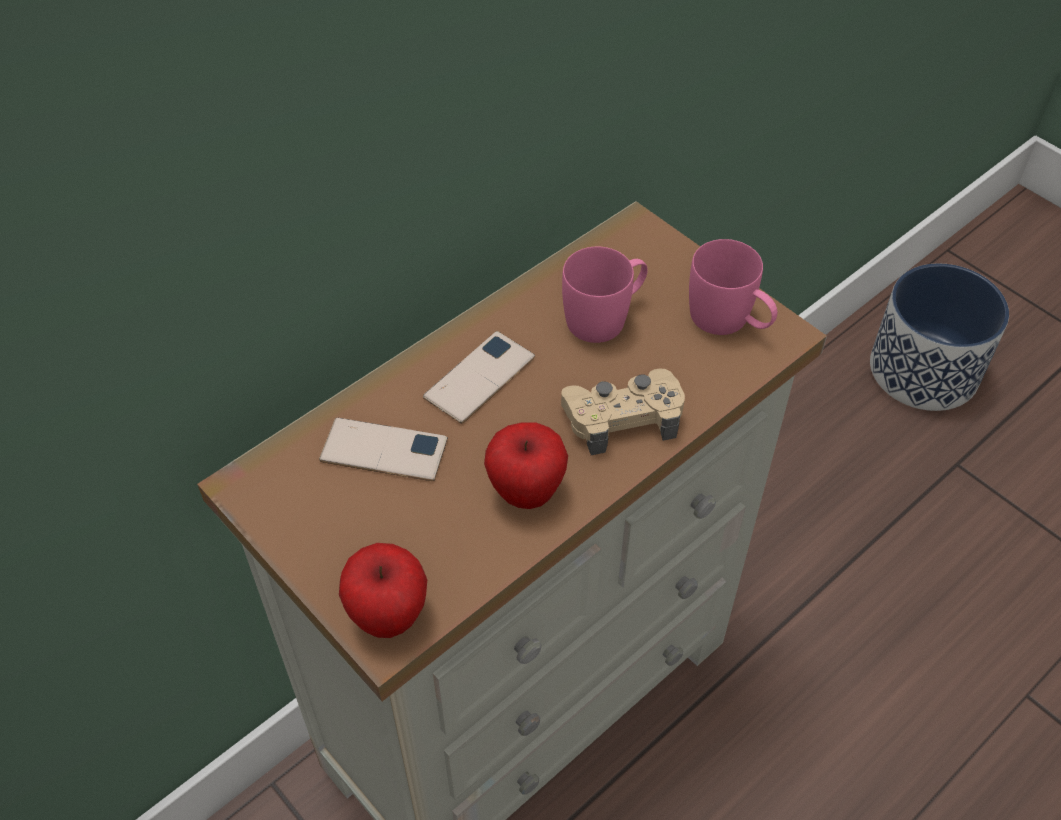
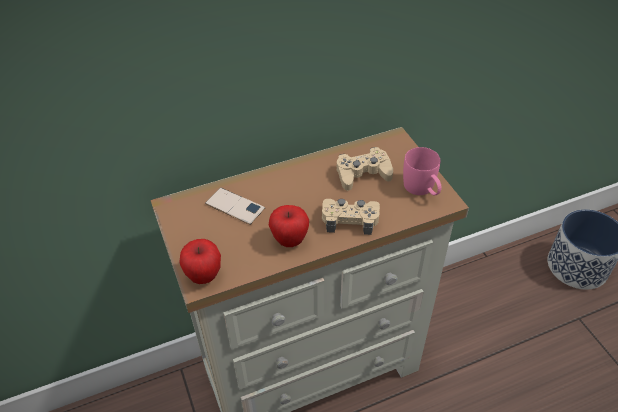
camera: 20 degrees right, 5 degrees down
phone [423,331,535,424] -> none
pink mug [562,247,648,343] -> beige game controller [337,147,393,191]

